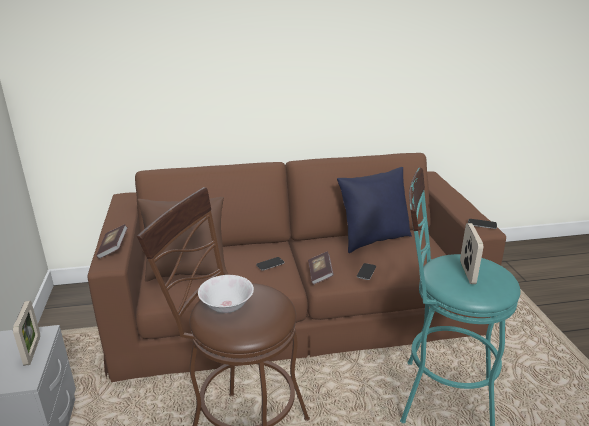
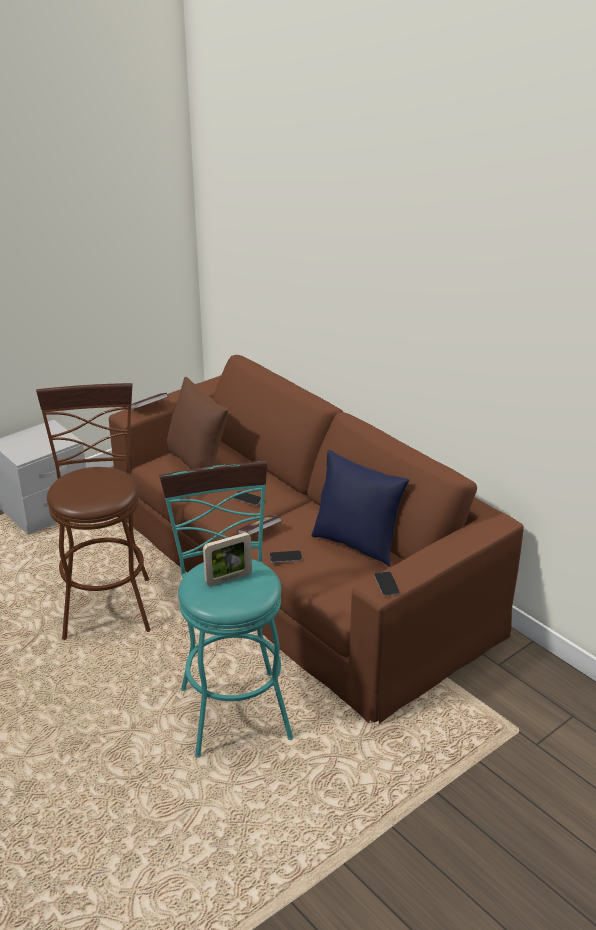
camera: 60 degrees right, 5 degrees up
picture frame [13,301,40,366] -> none
white bowl [198,275,254,313] -> none

